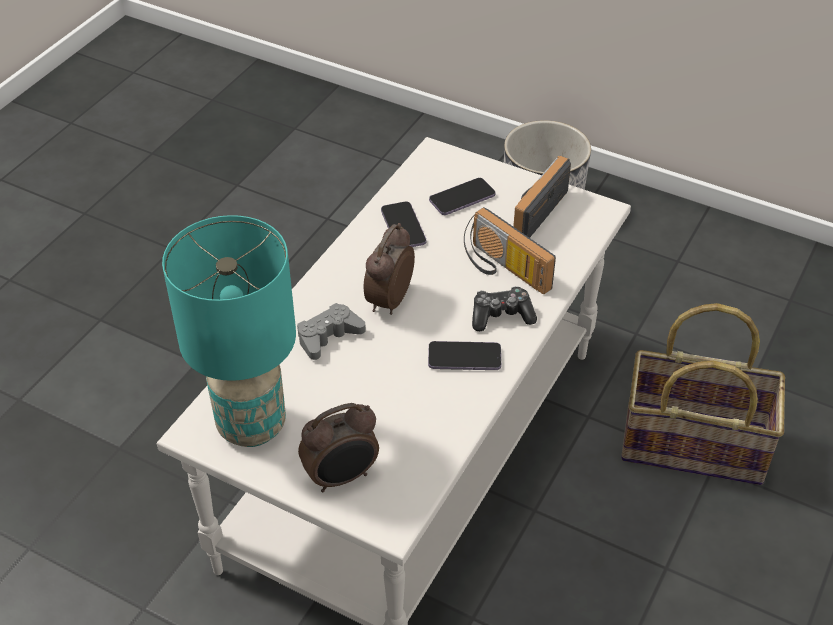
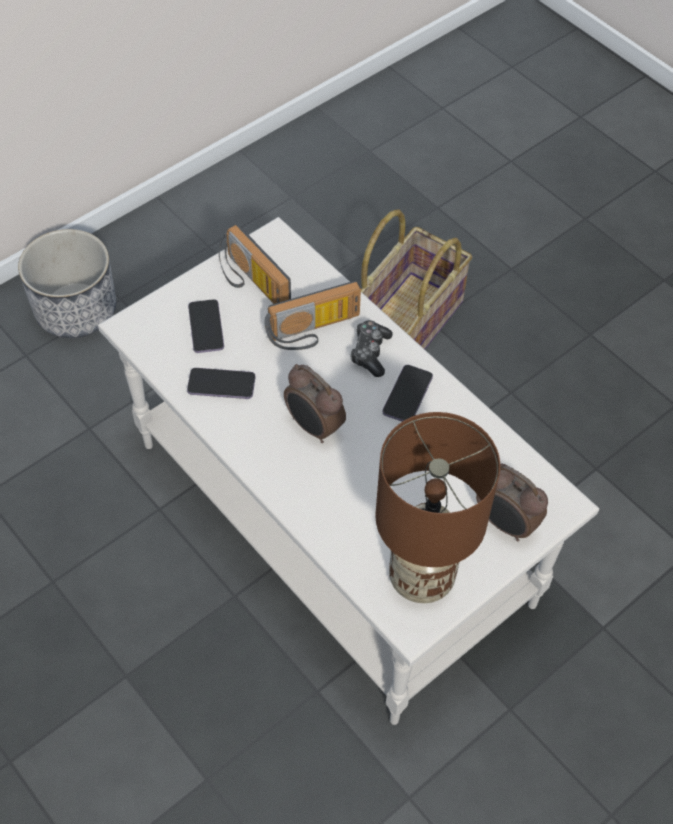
camera: 70 degrees left, 10 degrees up
turquoise table lamp [162,215,296,447] -> brown table lamp [375,412,500,603]
grey game controller [297,303,366,360] -> none
alarm clock [298,403,379,492] -> alarm clock turned 135 degrees clockwise [476,464,548,541]

